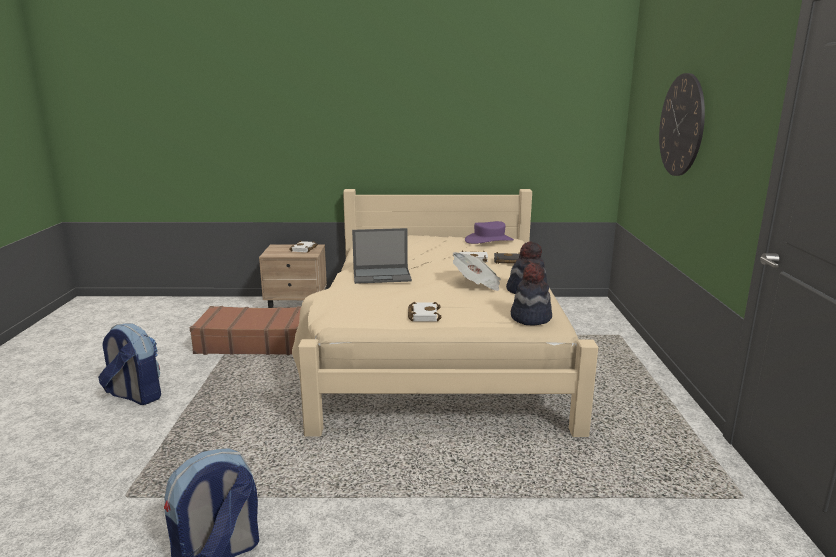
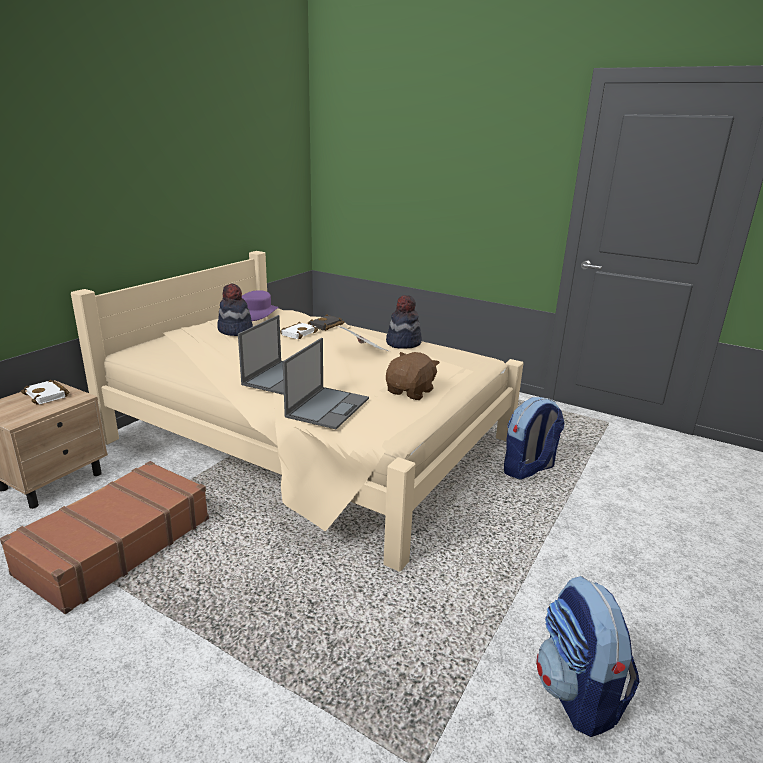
camera: 60 degrees left, 5 degrees up
backpack [98,324,161,405] -> backpack moved to [504,397,564,480]
white book [408,302,441,321] -> brown plush toy [386,352,440,400]
hat [511,263,552,326] -> hat moved to [217,283,253,336]
wall clock [659,73,705,176] -> none
none -> laptop [283,338,369,429]

